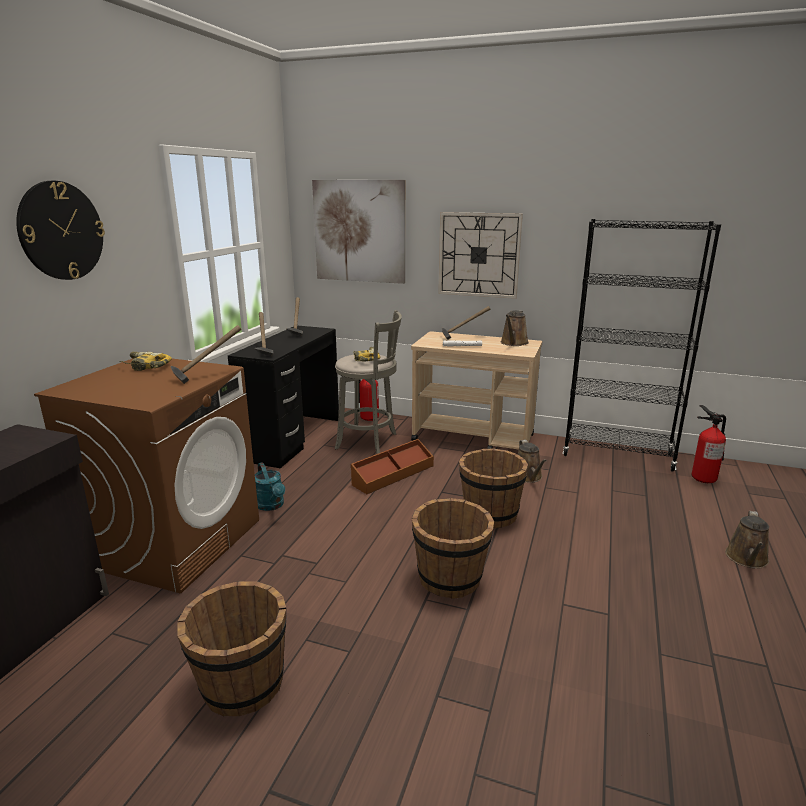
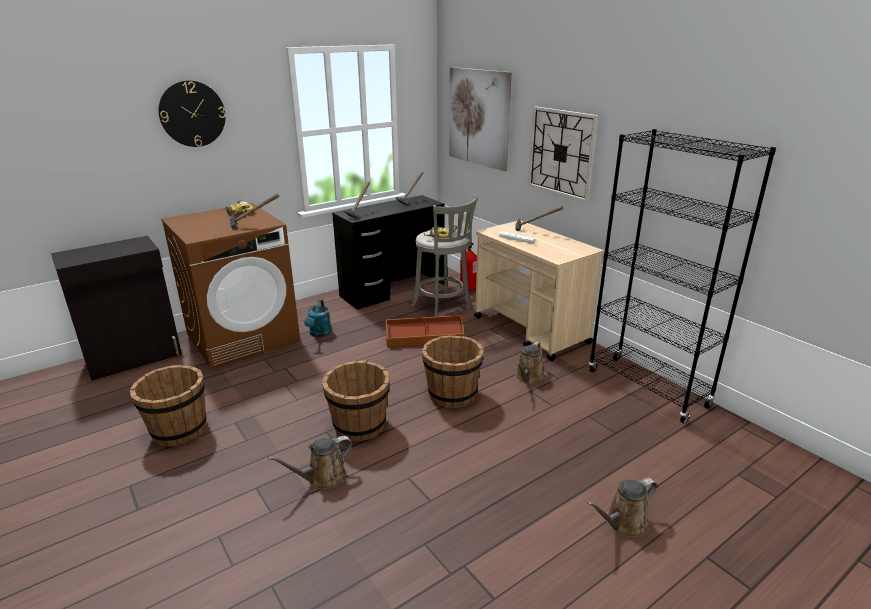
camera: 35 degrees right, 5 degrees up
brown watering can [500,310,529,346] -> brown watering can moved to [268,436,352,489]
fire extinguisher [692,405,726,483] -> none

